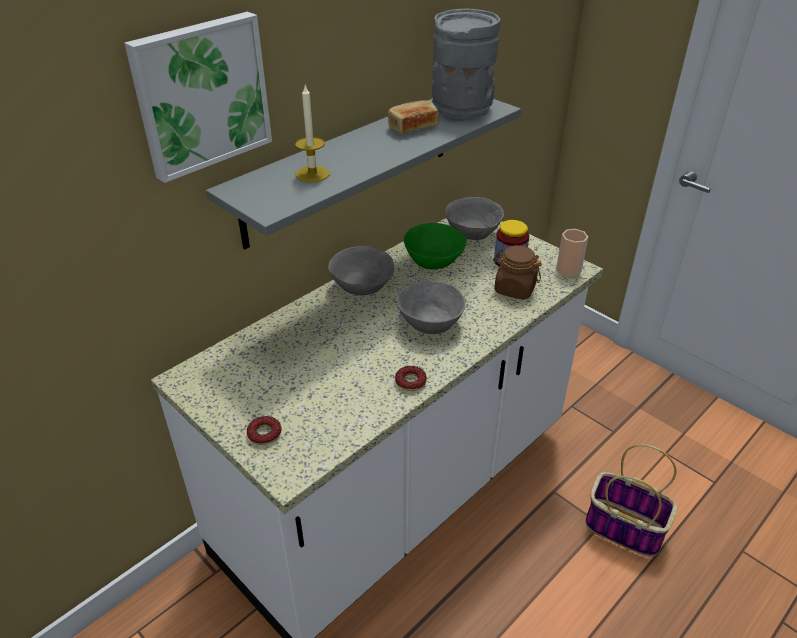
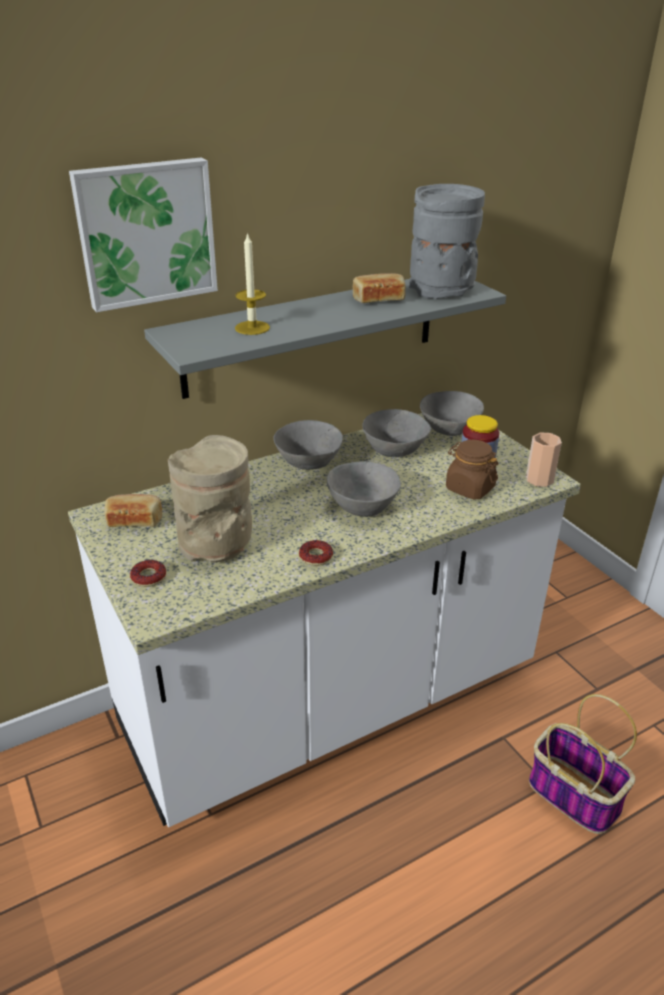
camera: 15 degrees right, 5 degrees down
green bowl [404,223,467,269] -> grey bowl [362,409,431,457]
none -> bread [104,494,162,527]
none -> beige vase [168,435,252,563]

